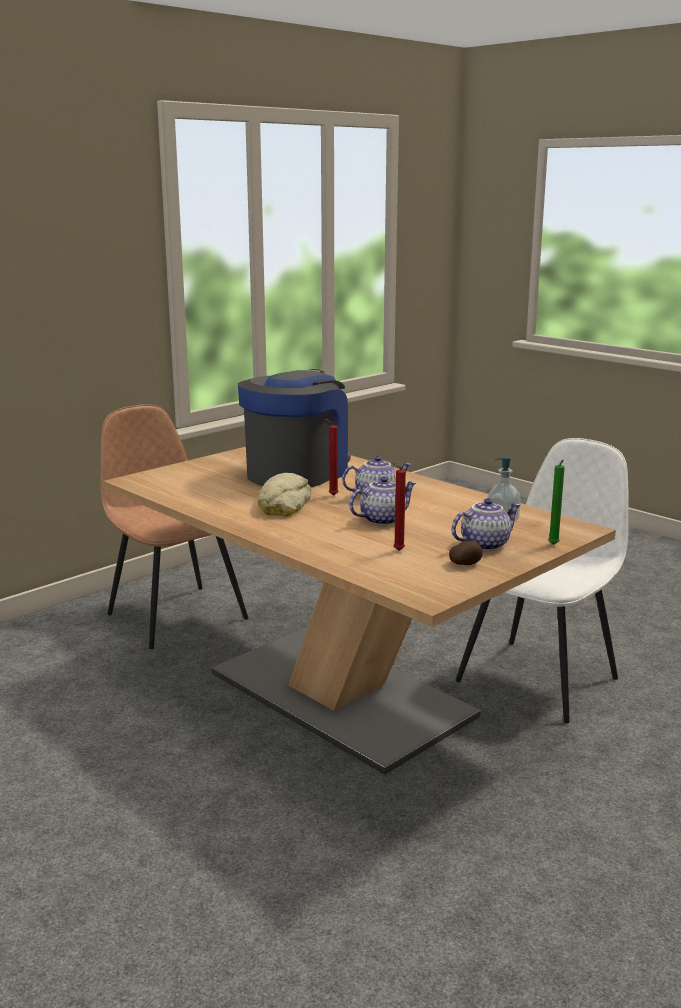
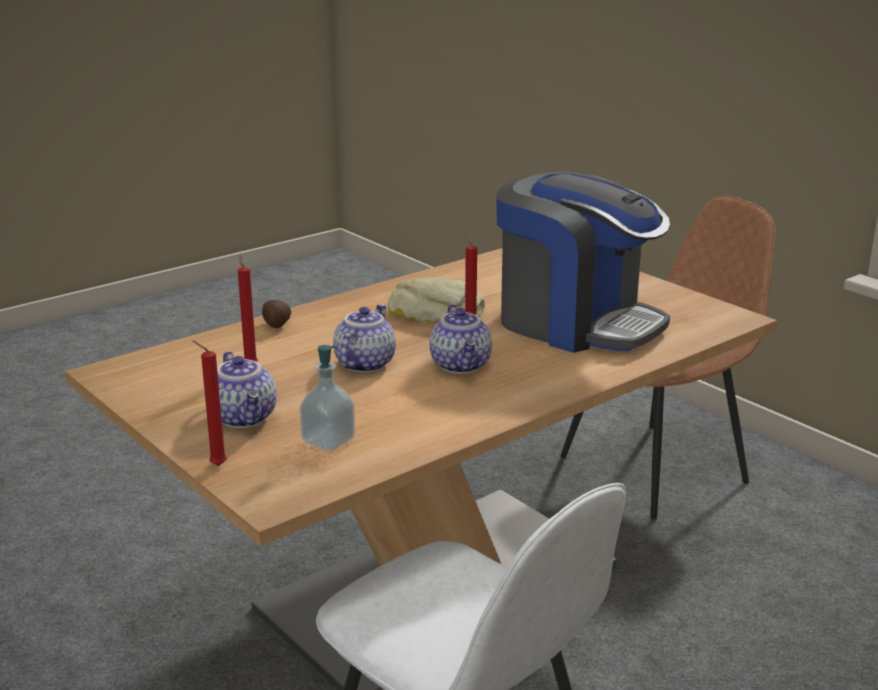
camera: 95 degrees right, 5 degrees up
teapot [349,476,416,525] -> teapot turned 135 degrees counterclockwise [333,304,396,373]
potato [449,540,483,565] -> potato moved to [262,300,291,328]
green candle [548,460,565,545] -> red candle [192,340,227,466]

